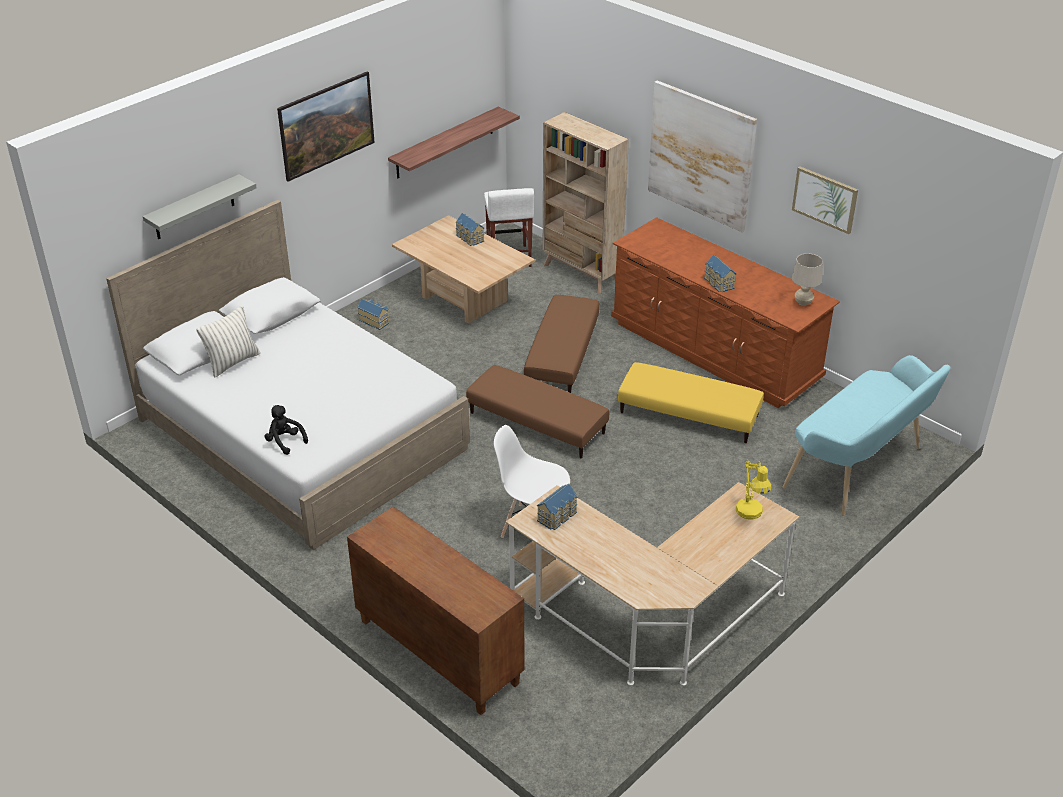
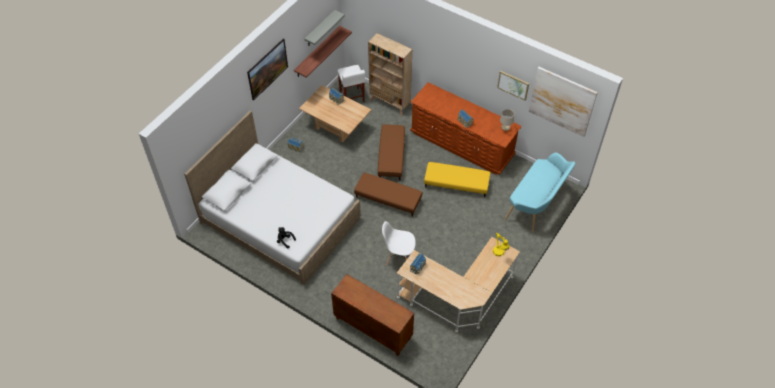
camera: 10 degrees left, 15 degrees up
grey shelf [143,174,257,239] -> grey shelf moved to [305,10,345,46]
pillow [196,306,260,378] -> none
picture [648,80,757,232] -> picture moved to [529,67,598,137]

